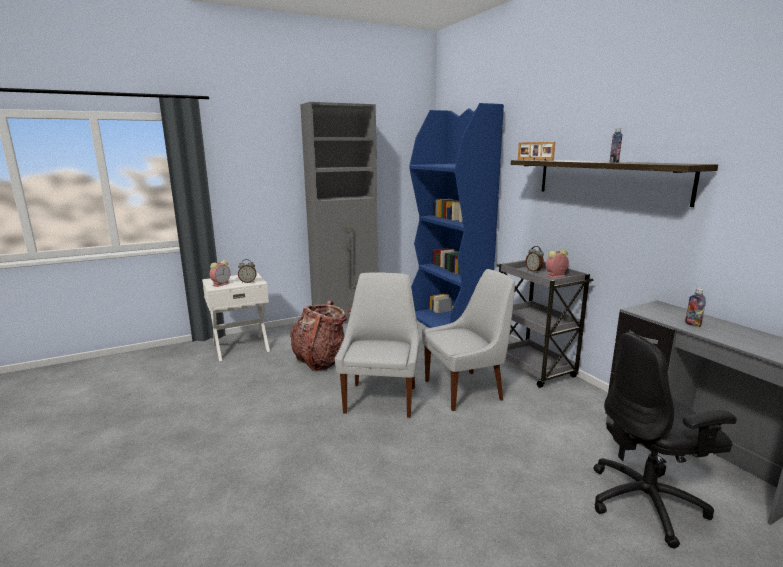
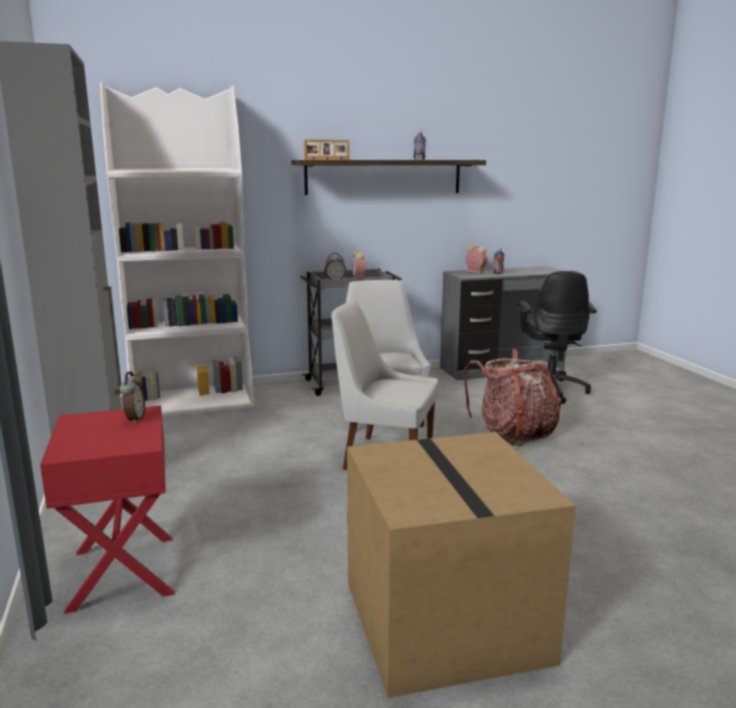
camera: 80 degrees left, 0 degrees up
white nightstand [202,273,270,361] -> red nightstand [40,406,175,614]
alarm clock [210,260,231,287] -> alarm clock moved to [465,245,487,273]
backpack [290,300,352,371] -> backpack moved to [464,349,562,446]
blue bookcase [410,103,504,328] -> white bookcase [100,82,253,417]
none -> cardboard box [347,432,576,698]

